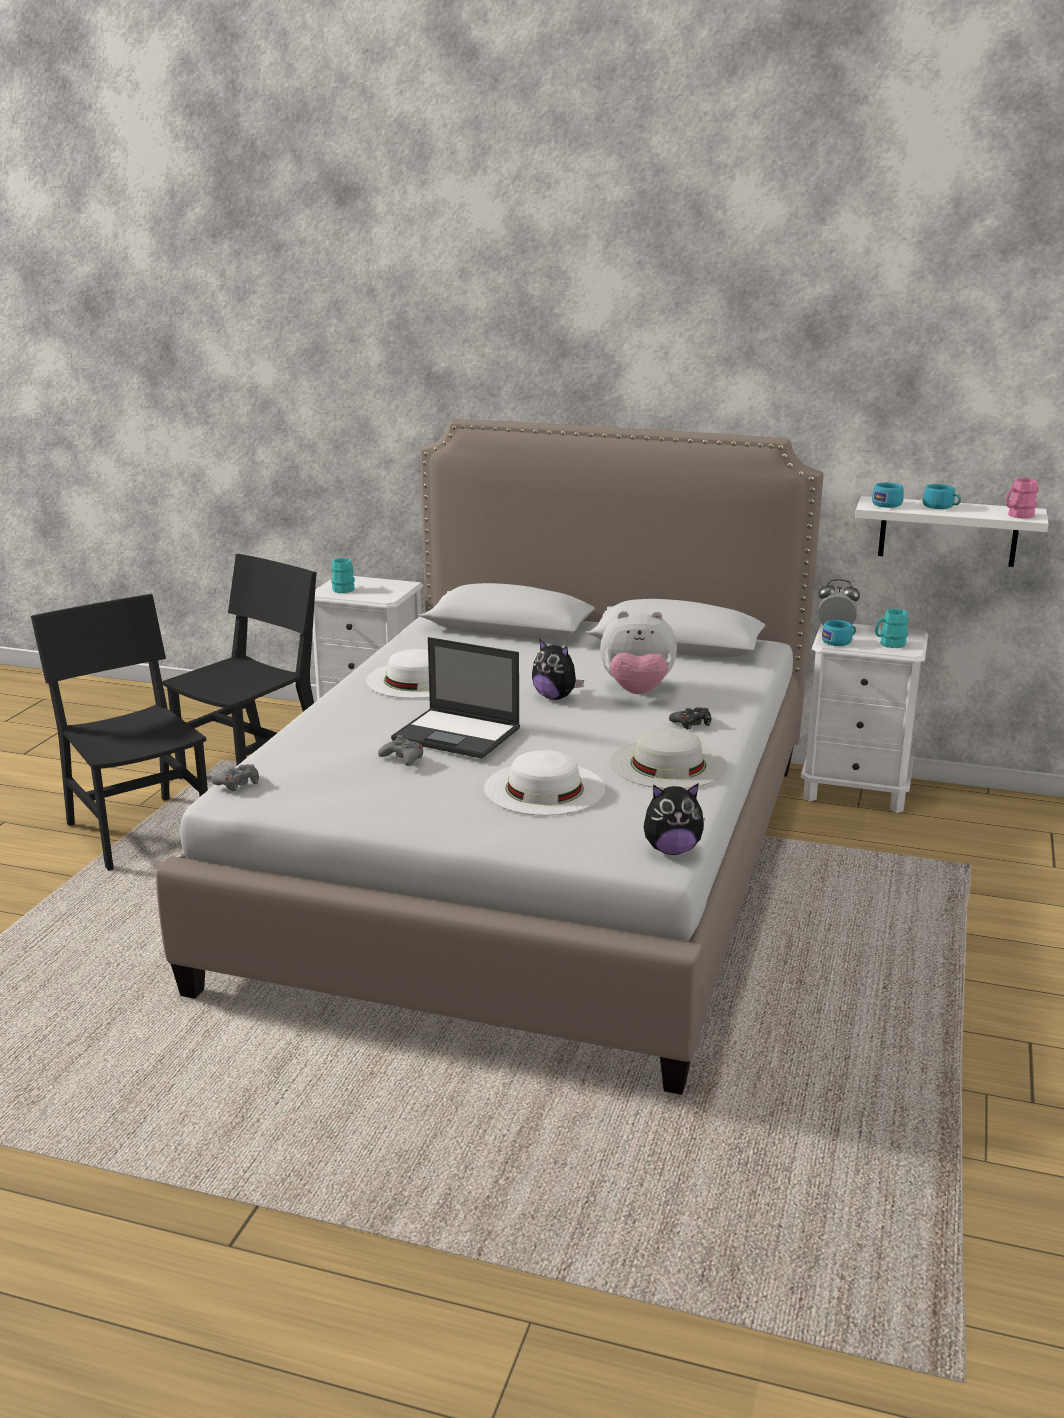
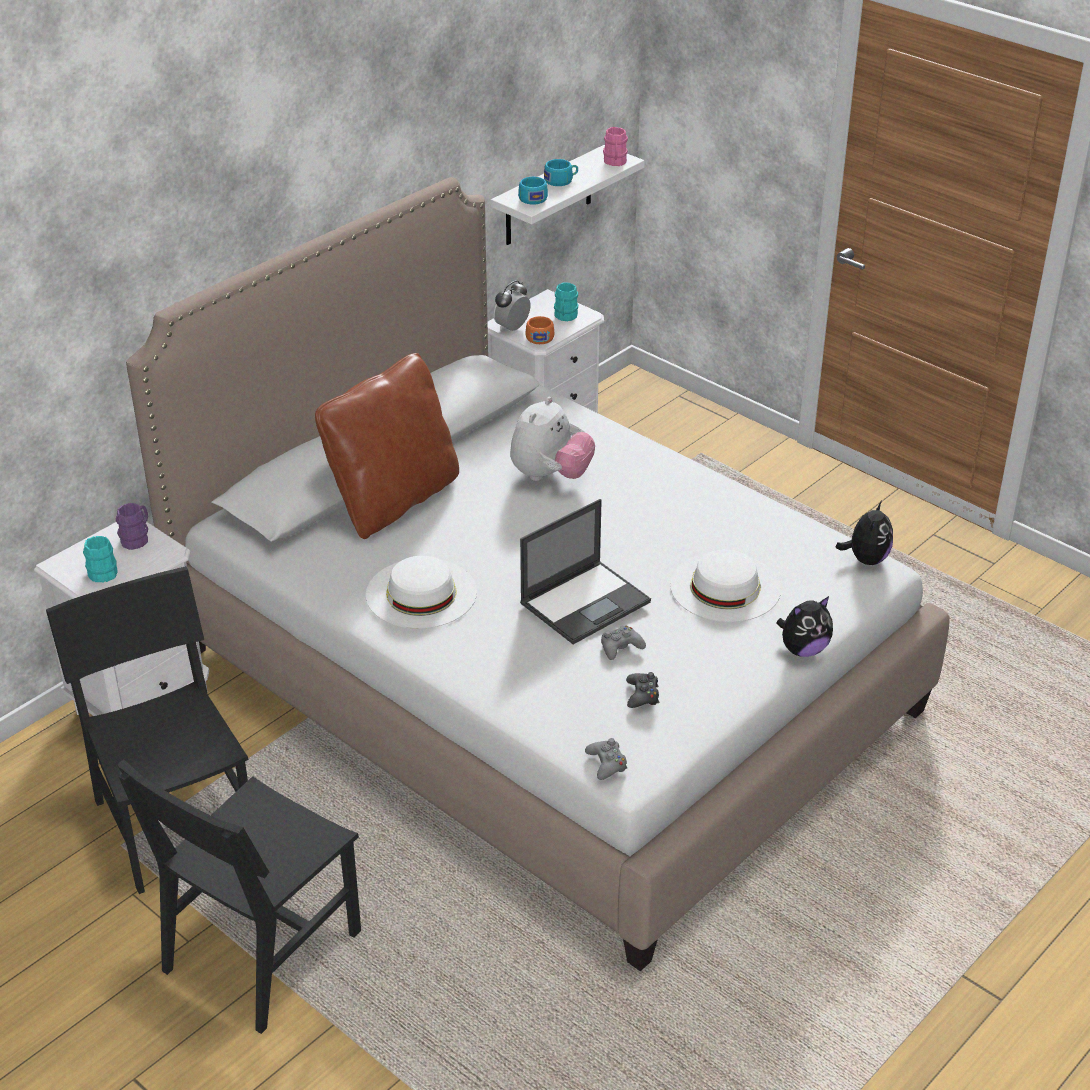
camera: 65 degrees left, 15 degrees up
black chair [31,594,208,871] -> black chair turned 45 degrees counterclockwise [117,759,361,1034]
plush toy [532,639,584,700] -> plush toy moved to [776,596,833,657]
white hat [610,728,727,789] -> none
black game controller [669,707,711,730] -> black game controller moved to [626,672,659,708]
turquoise cup [822,620,856,646] -> orange cup [526,316,554,344]
none -> purple mug [116,503,148,550]
none -> brown pillow [315,353,459,539]

